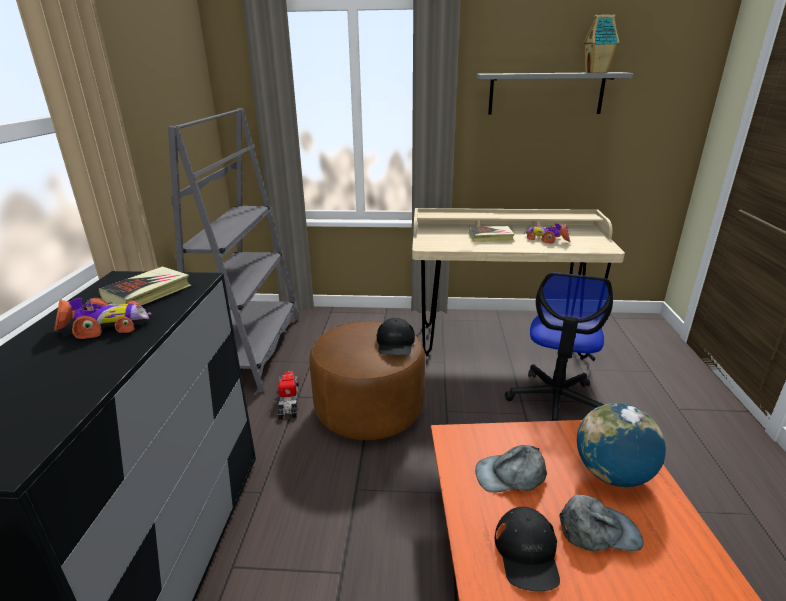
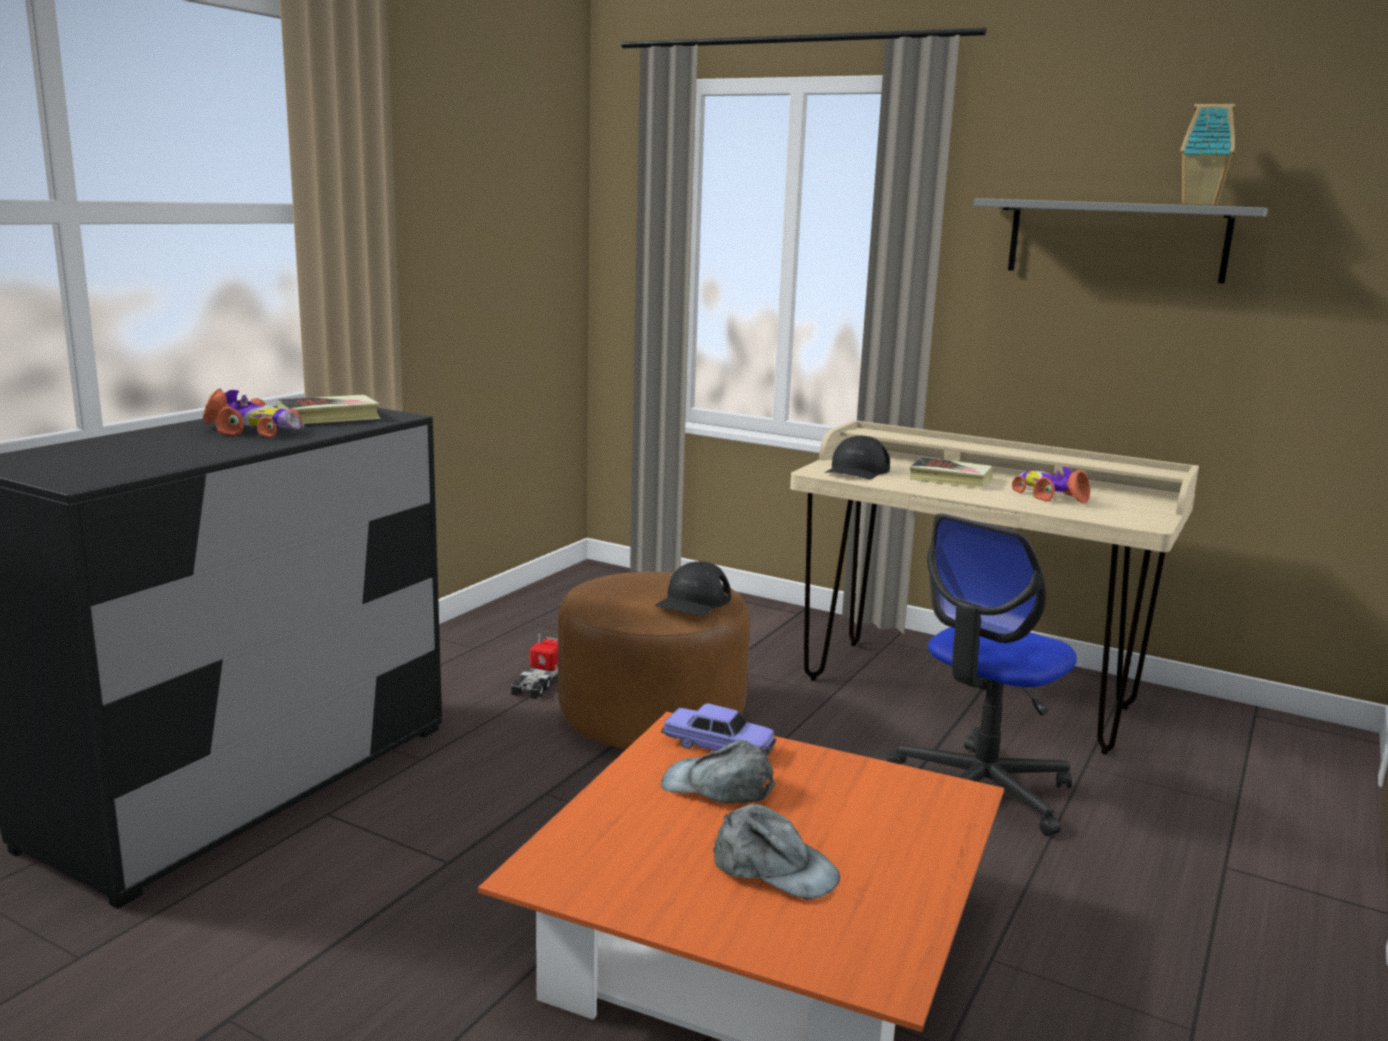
camera: 25 degrees right, 10 degrees down
grey bookcase [168,108,300,392] -> none
black cap [495,507,560,591] -> black cap moved to [825,436,890,479]
globe [577,403,666,487] -> none
none -> toy car [661,704,776,754]

